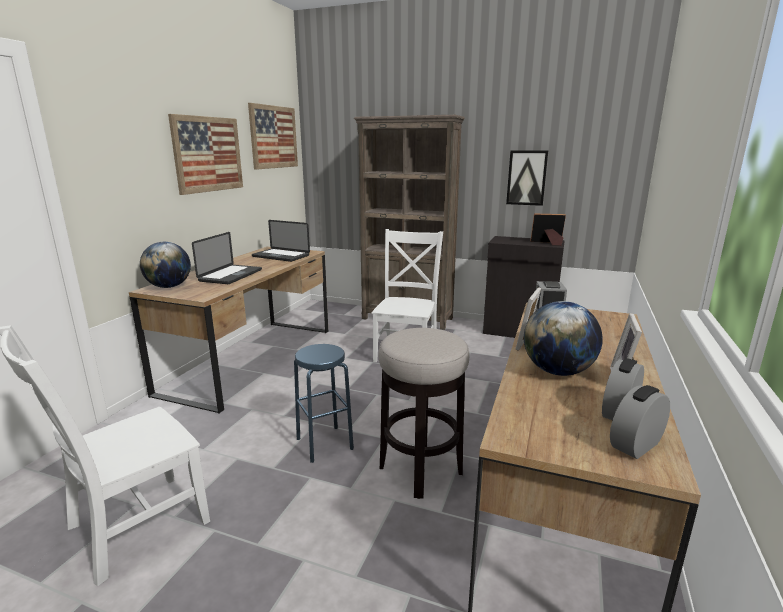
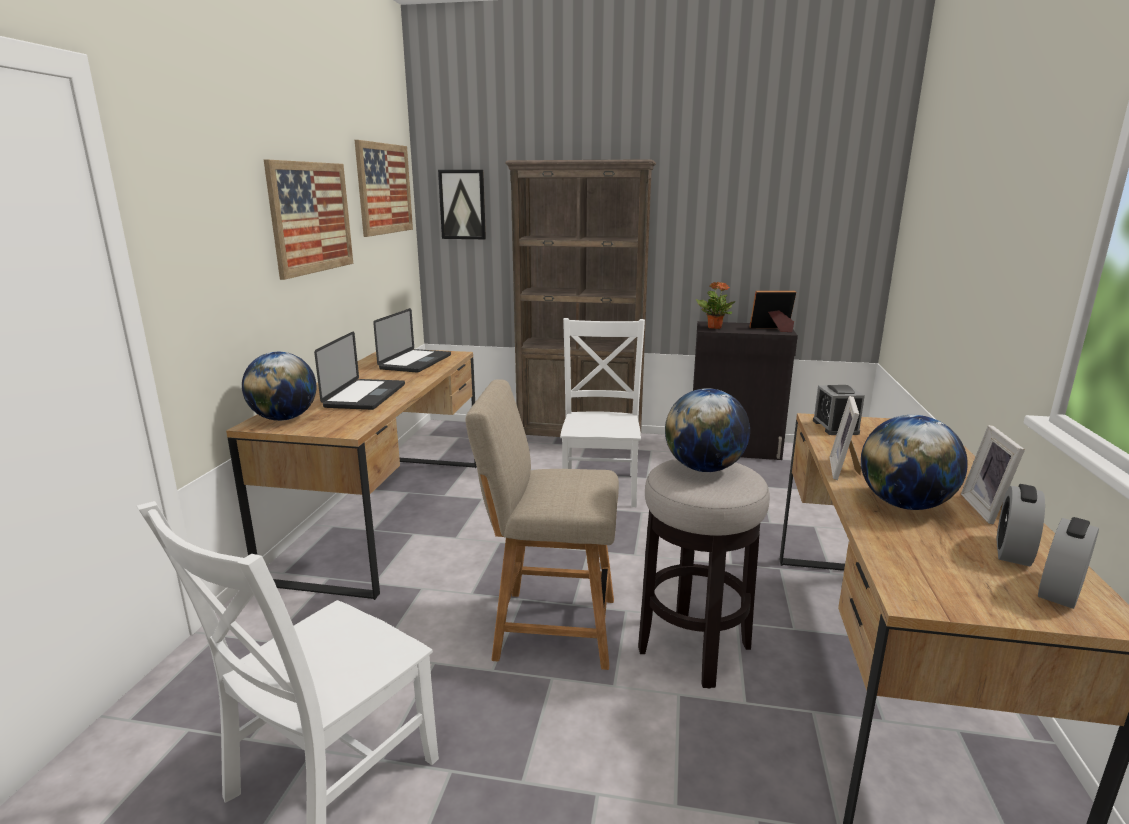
camera: 10 degrees left, 0 degrees up
laptop [252,220,310,262] -> laptop turned 90 degrees counterclockwise [373,308,451,373]
blue stool [294,344,354,463] -> beige chair [466,380,619,670]
picture [506,150,548,206] -> picture moved to [438,170,486,239]
none -> globe [665,388,750,472]
none -> potted plant [696,282,735,329]

